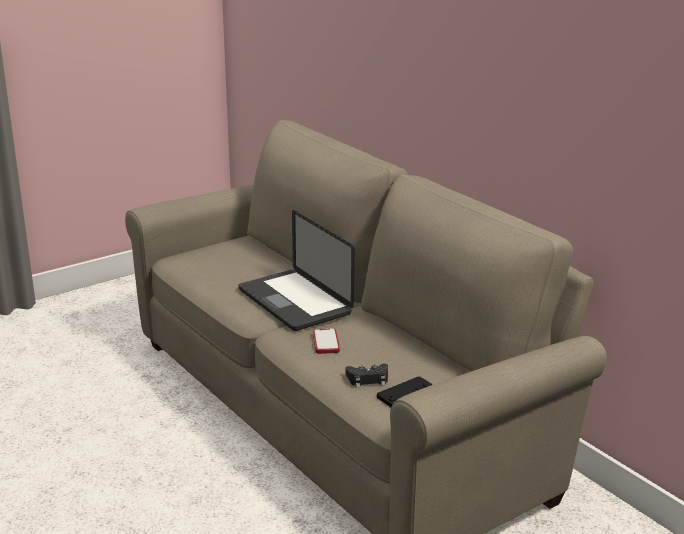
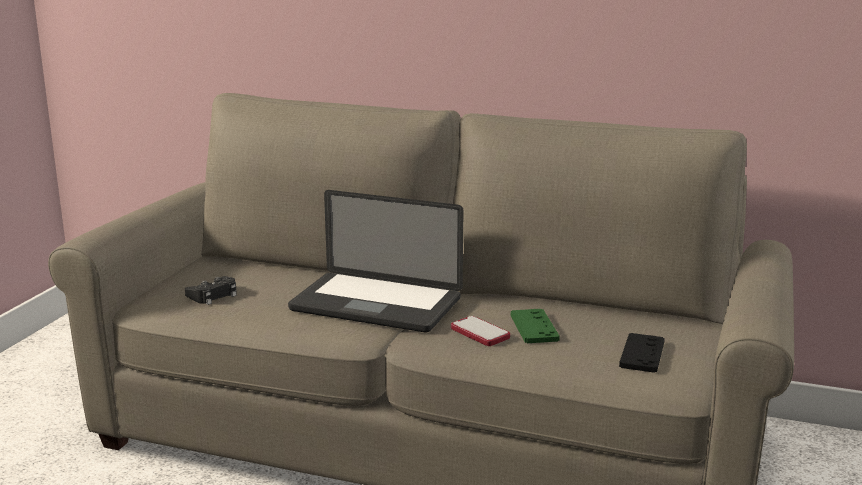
camera: 35 degrees left, 5 degrees down
black game controller [345,364,388,388] -> black game controller moved to [185,276,237,305]
none -> green game controller [511,309,560,343]

